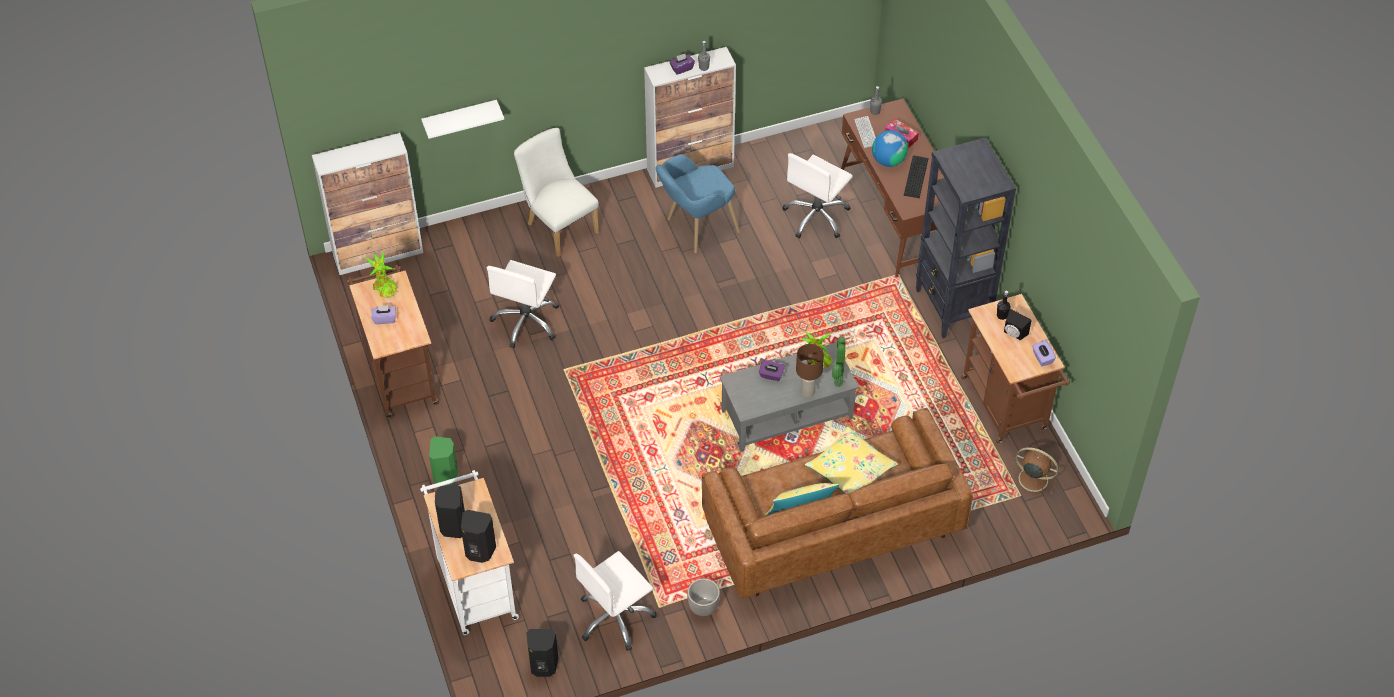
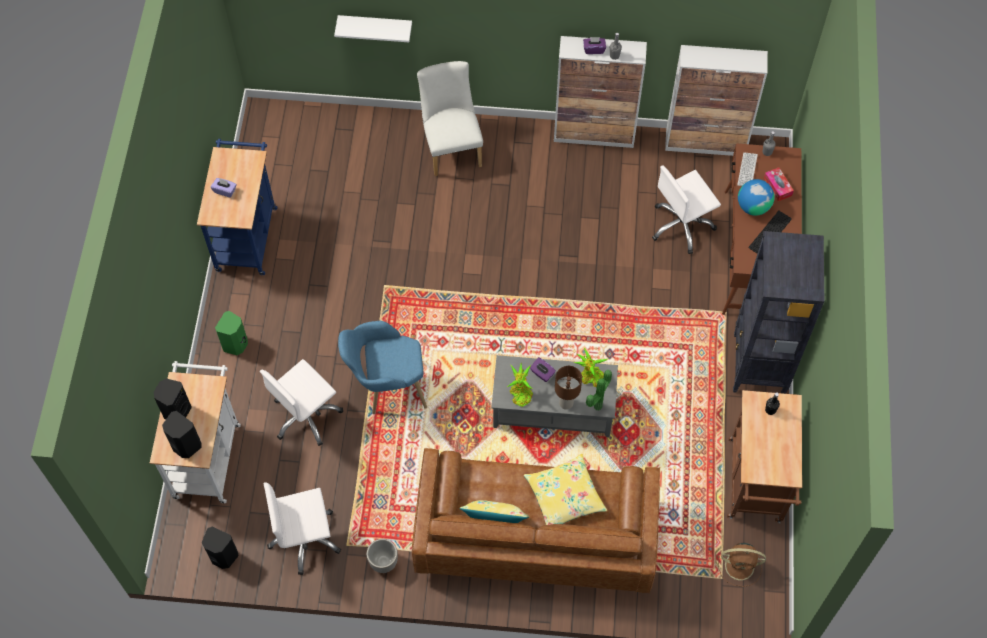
camera: 25 degrees right, 10 degrees up
cabinet [312,133,423,275] -> cabinet moved to [665,45,768,156]
brown cart [347,265,439,418] -> blue cart [197,139,278,275]
potted plant [364,252,397,297] -> potted plant moved to [507,364,533,407]
white office chair [487,260,559,348] -> white office chair moved to [260,359,343,446]
blue armchair [656,154,740,253] -> blue armchair moved to [338,321,427,414]
black speaker [1004,309,1032,340] -> none
brown fan [1010,447,1058,496] -> brown fan turned 135 degrees clockwise [718,543,766,587]
purple tissue box [1032,340,1056,366] -> none

